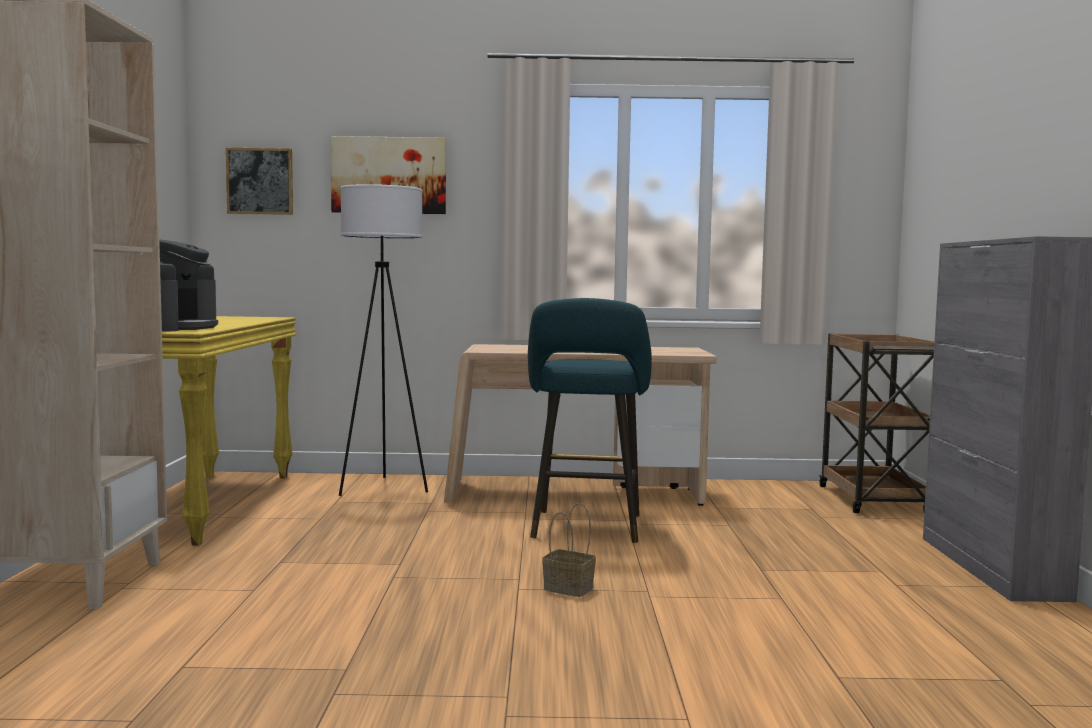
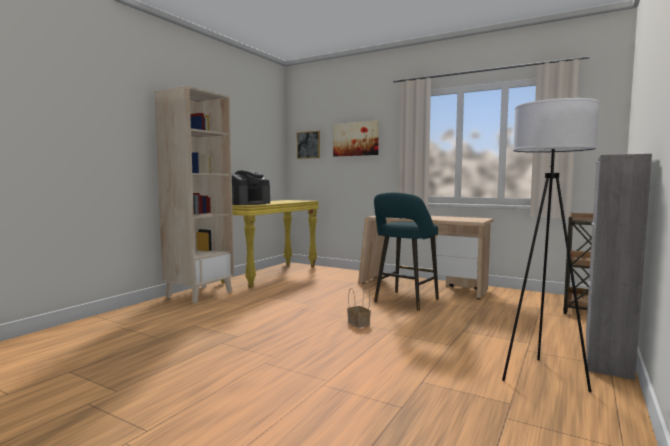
camera: 30 degrees right, 0 degrees up
white floor lamp [339,184,428,496] -> white floor lamp moved to [502,98,600,392]

